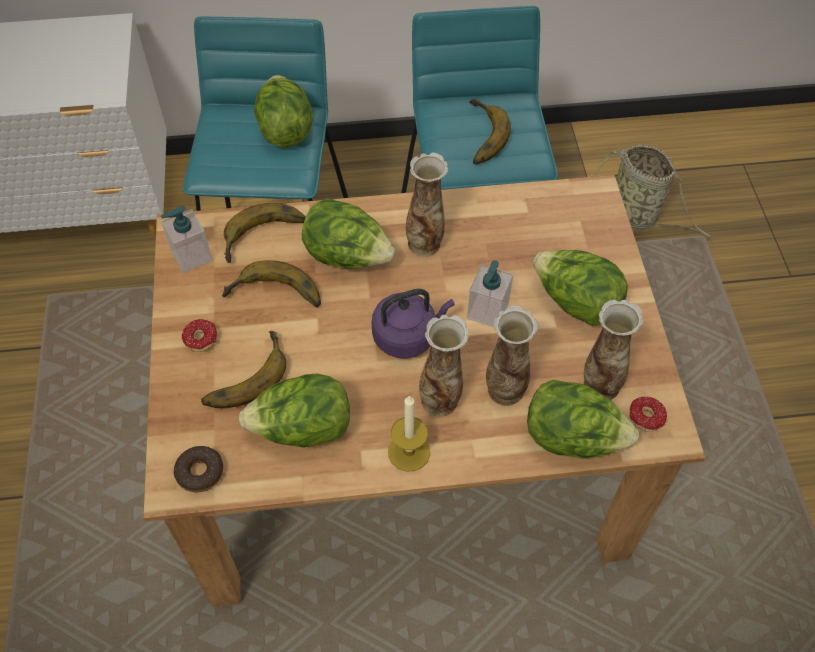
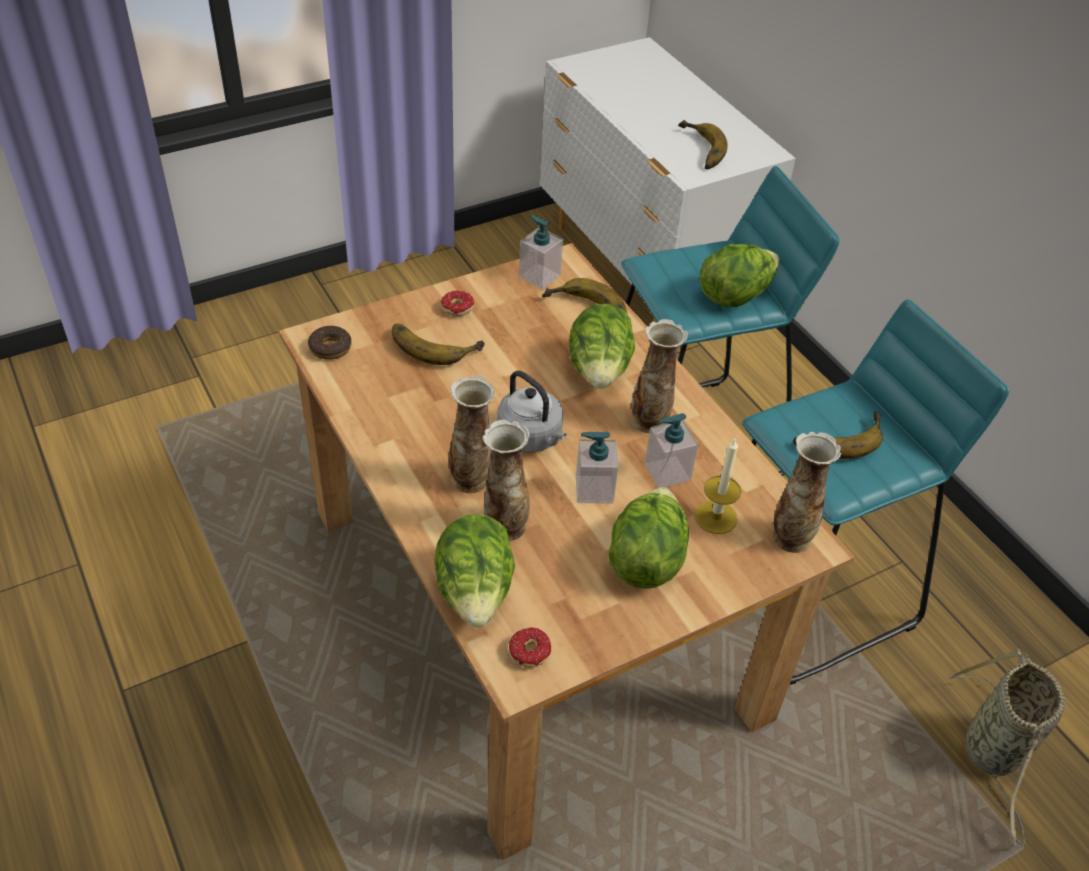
camera: 65 degrees right, 10 degrees down
banana [222,260,321,308] -> banana moved to [678,120,728,170]
lettuce [239,374,350,448] -> none
purple kettle [372,289,455,359] -> grey kettle [497,371,566,452]
candle [388,395,430,472] -> candle moved to [695,439,741,534]
vase [584,299,643,400] -> vase moved to [773,432,841,553]
none -> soap dispenser [644,413,698,488]

